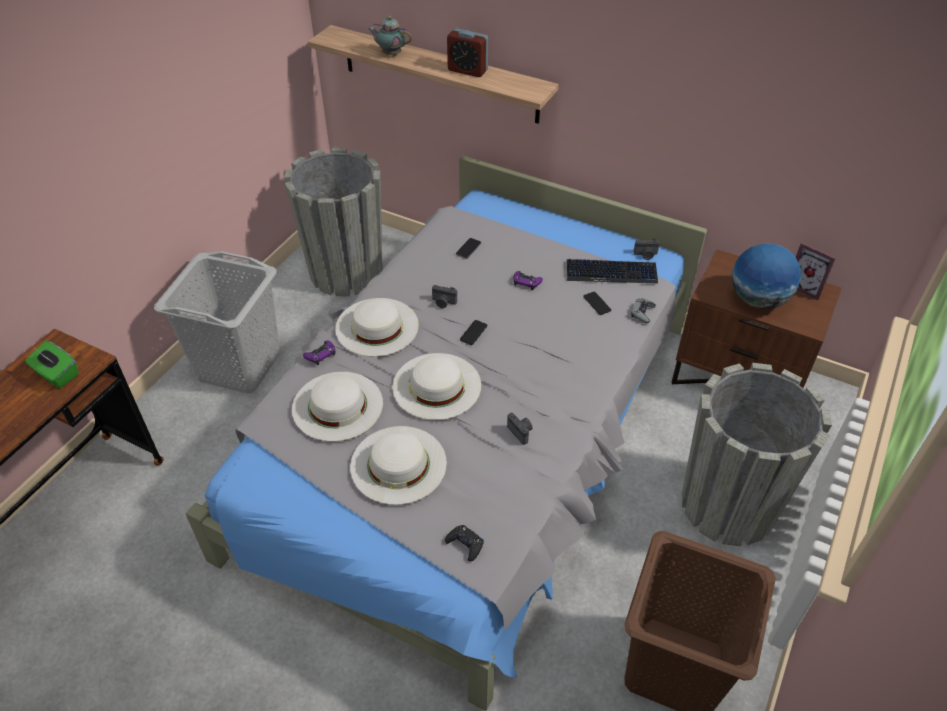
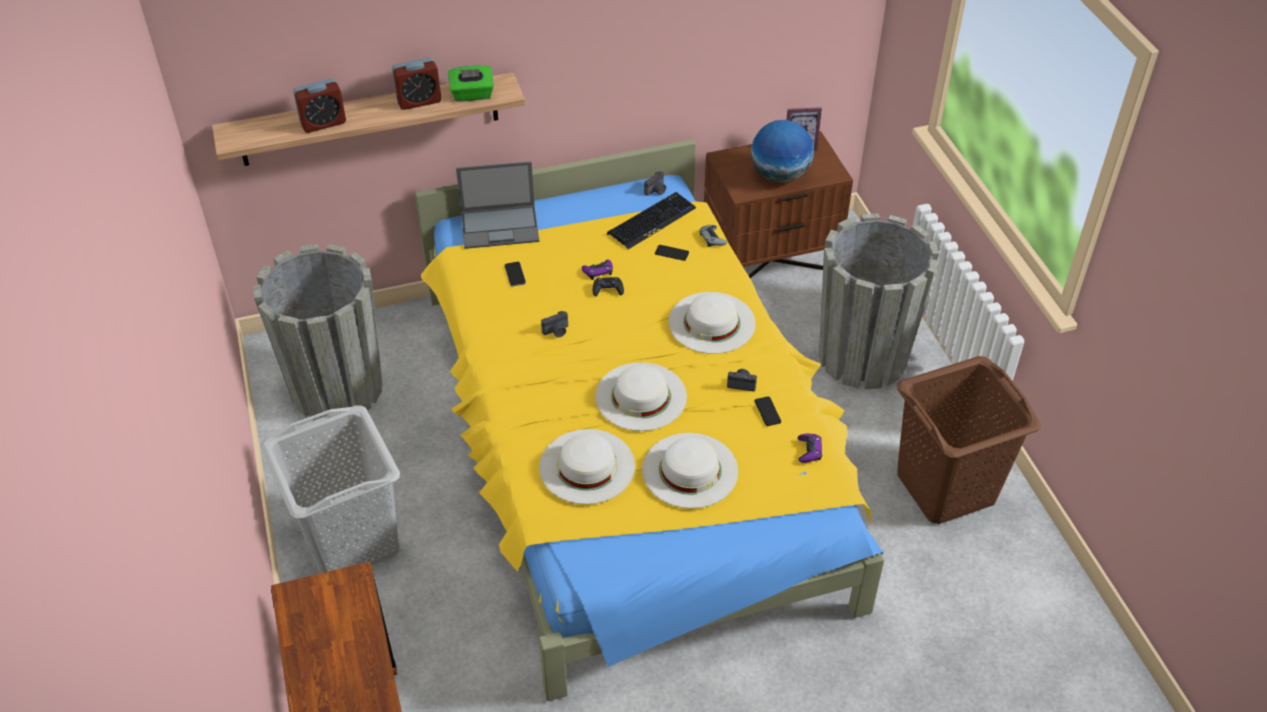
camera: 45 degrees left, 0 degrees up
green tissue box [25,341,78,388] -> green tissue box moved to [448,65,494,102]
grey bed [185,155,707,711] -> yellow bed [415,139,884,701]
purple game controller [303,340,336,365] -> purple game controller moved to [798,434,822,463]
white hat [335,298,419,357] -> white hat moved to [669,292,756,354]
teapot [368,16,412,55] -> alarm clock [293,78,346,133]
black game controller [445,525,484,562] -> black game controller moved to [593,277,624,296]
phone [460,320,487,345] -> phone moved to [755,396,781,426]
none -> laptop [456,161,539,249]

